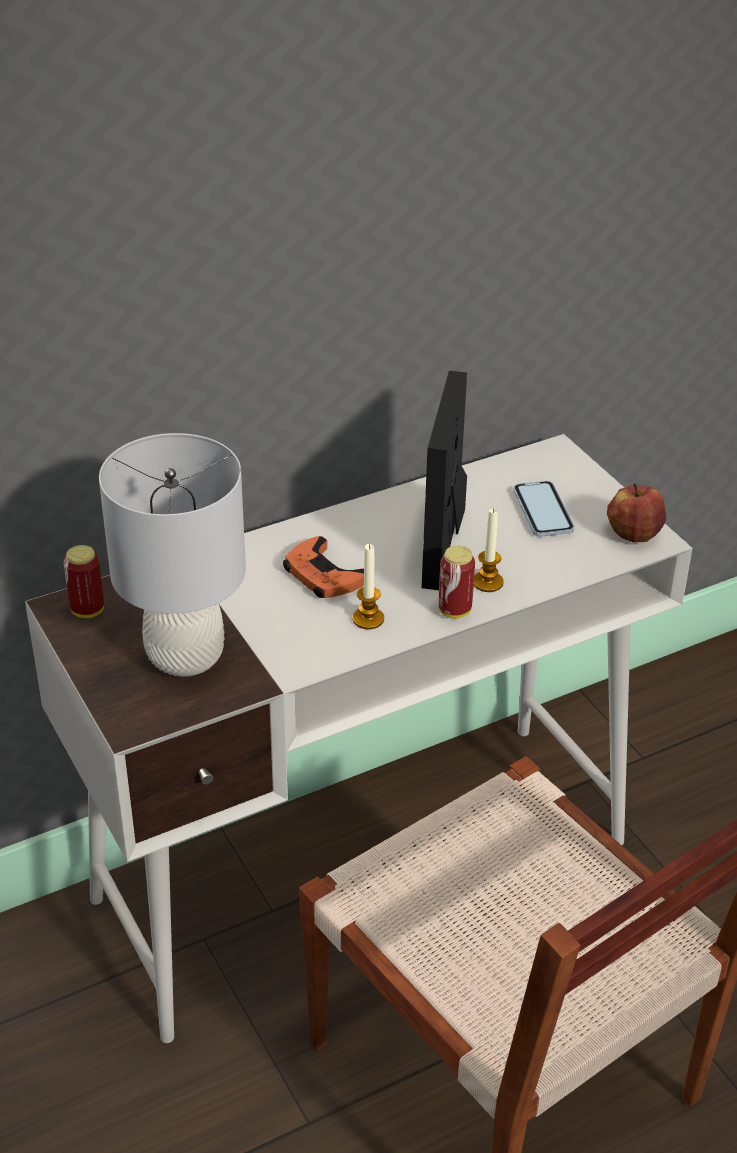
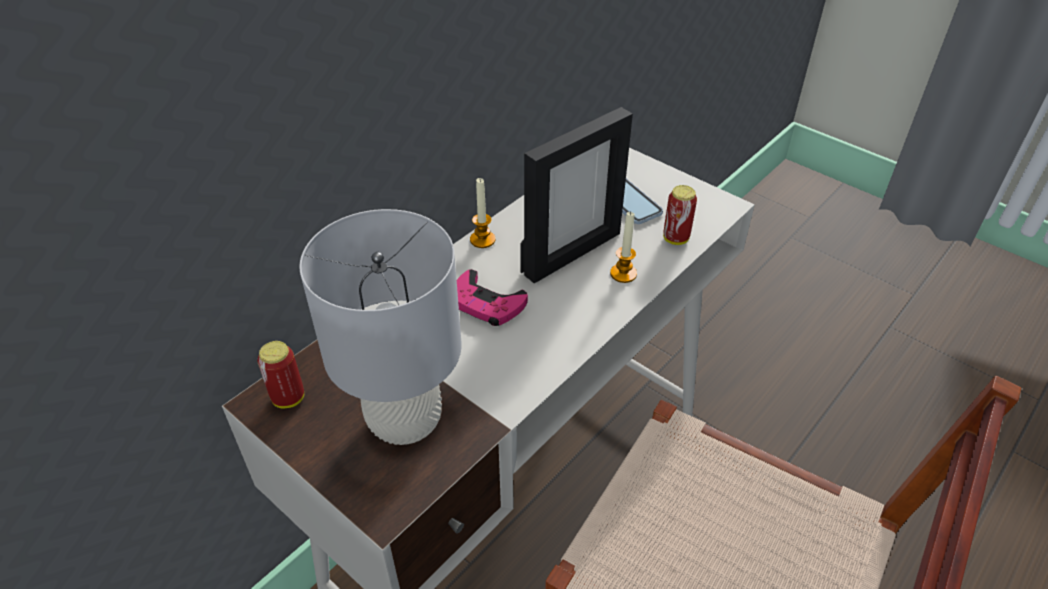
camera: 20 degrees left, 5 degrees up
orange game controller [283,536,364,598] -> pink game controller [457,269,528,326]
candle [352,544,384,629] -> candle moved to [470,178,496,248]
picture frame [422,371,467,590] -> picture frame turned 120 degrees counterclockwise [520,107,633,283]
can [438,546,475,619] -> can moved to [663,185,697,245]
apple [607,483,666,542] -> none

